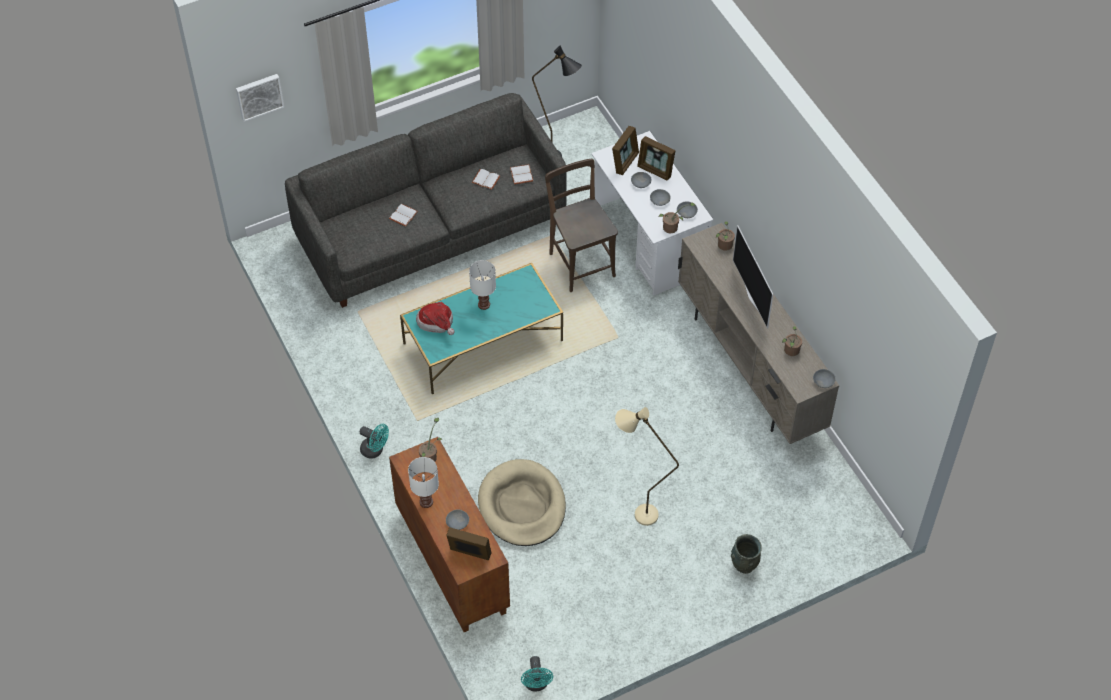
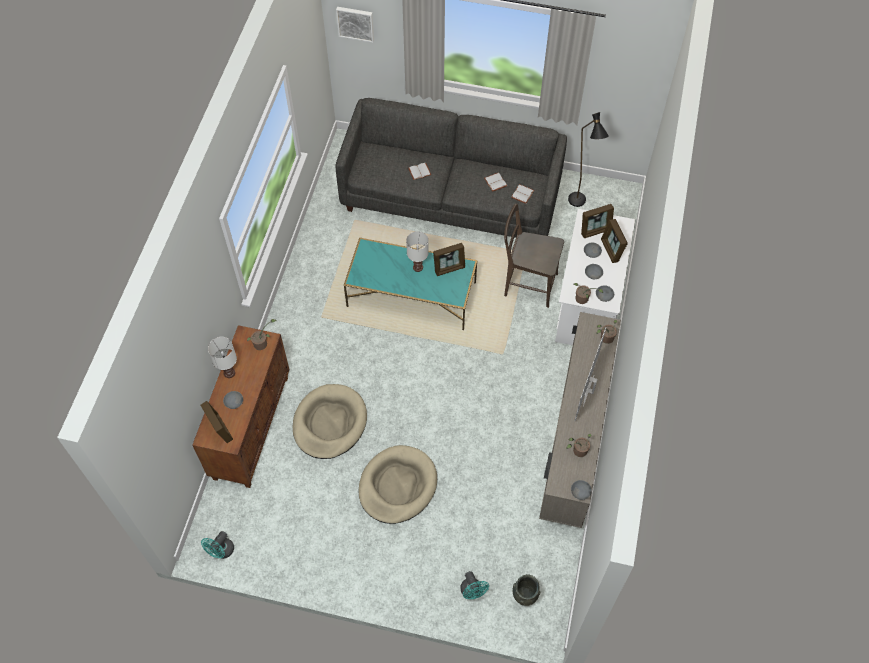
camera: 40 degrees right, 5 degrees up
turquoise fan [359,424,389,459] -> turquoise fan moved to [460,571,489,599]
hat [416,302,454,335] -> none
brown chair [545,159,618,292] -> brown chair turned 90 degrees counterclockwise [504,204,564,308]
beige floor lamp [615,407,679,526] -> beige dog bed [358,445,437,524]
grey vase [731,534,762,574] -> grey vase moved to [513,574,540,606]
none -> picture frame [433,243,465,276]

